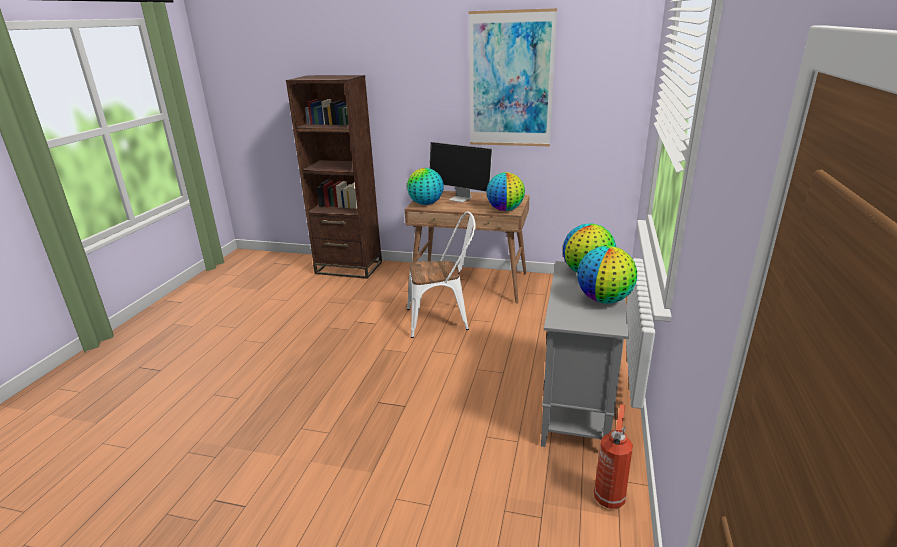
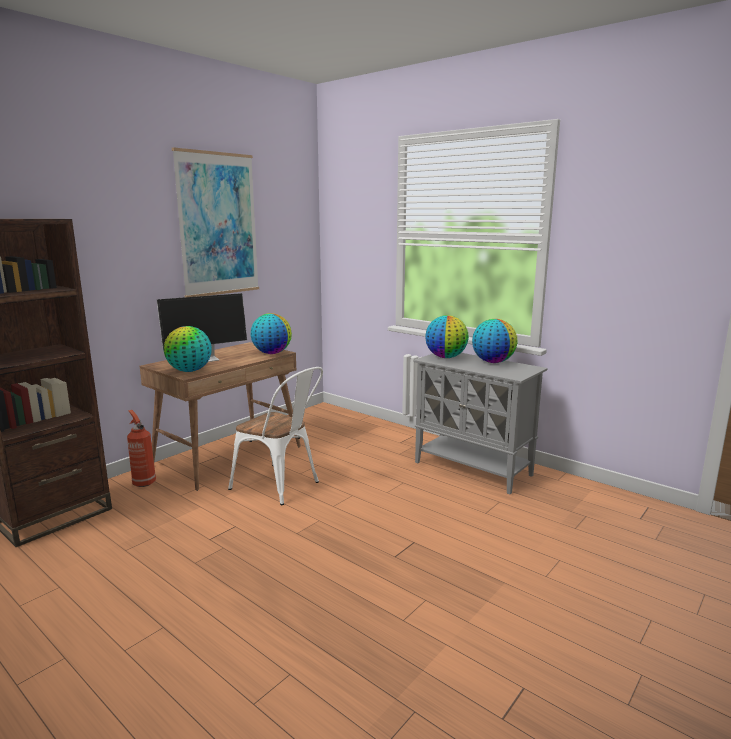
camera: 65 degrees left, 10 degrees down
white chair [407,211,476,338] -> white chair turned 105 degrees clockwise [228,367,323,505]
fire extinguisher [594,404,633,509] -> fire extinguisher moved to [127,410,156,487]

